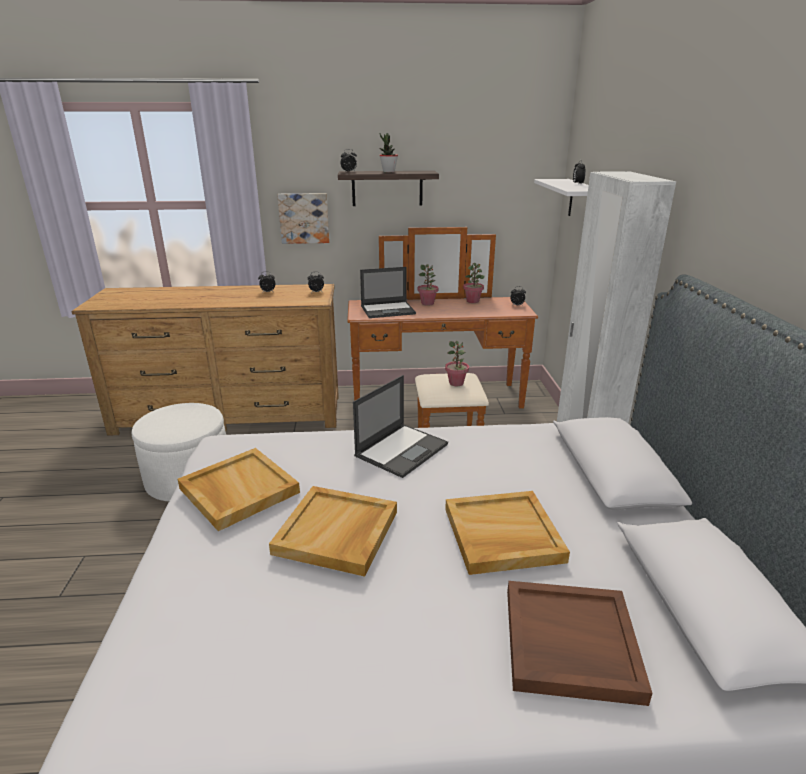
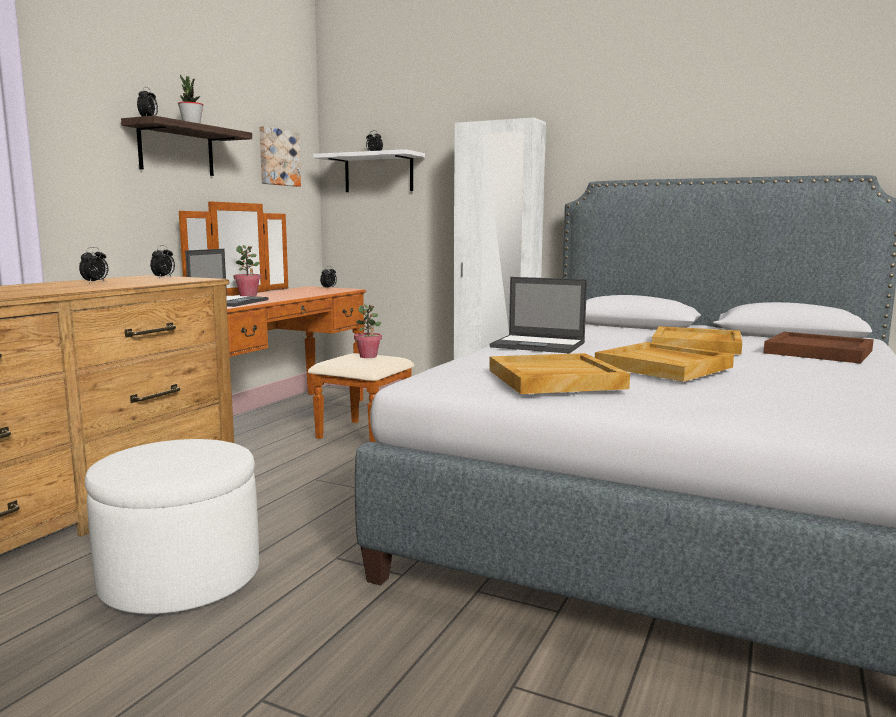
camera: 60 degrees left, 15 degrees down
picture [277,193,330,244] -> picture moved to [259,126,301,187]
laptop [353,375,448,478] -> laptop turned 135 degrees clockwise [490,277,587,354]
potted plant [463,263,485,303] -> none

